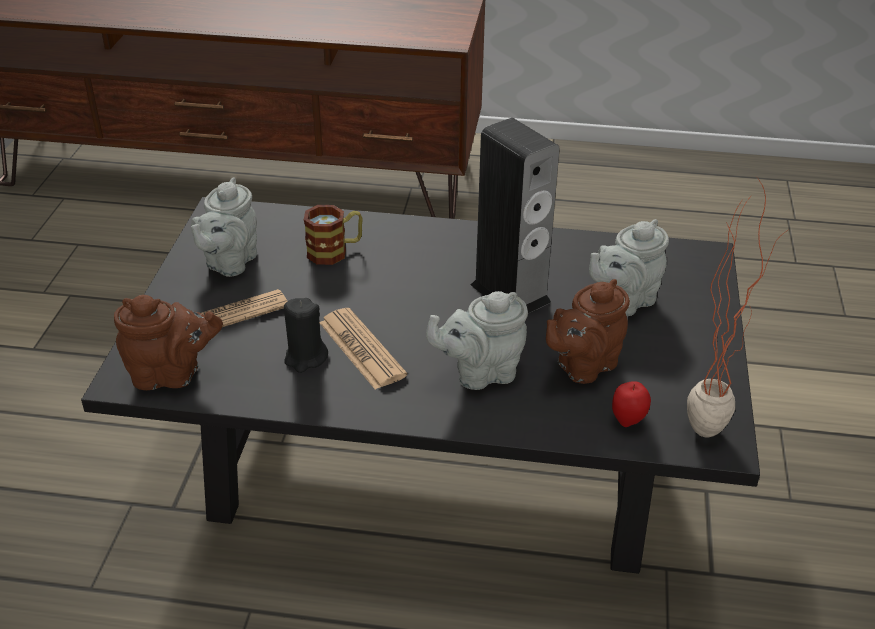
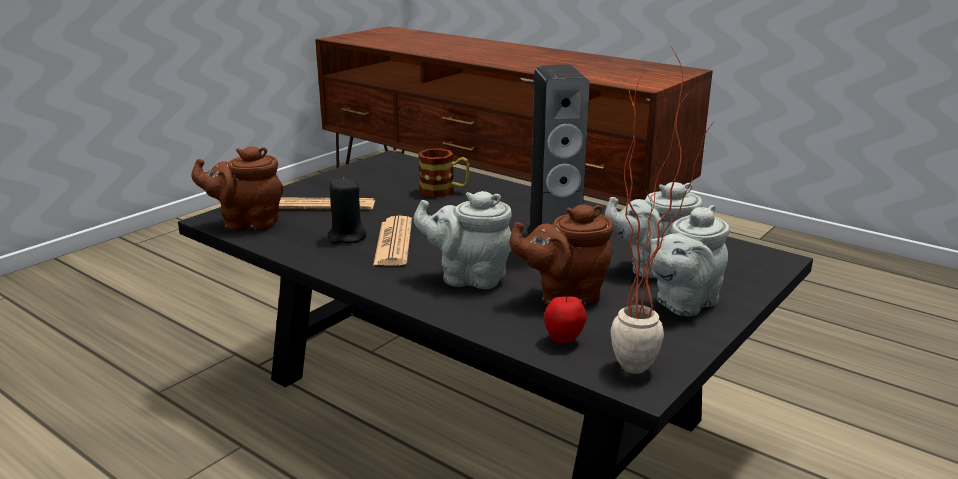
camera: 30 degrees right, 15 degrees down
brown teapot [114,295,223,390] -> brown teapot turned 150 degrees clockwise [192,146,284,231]
grey teapot [191,177,257,277] -> grey teapot moved to [650,205,730,316]

